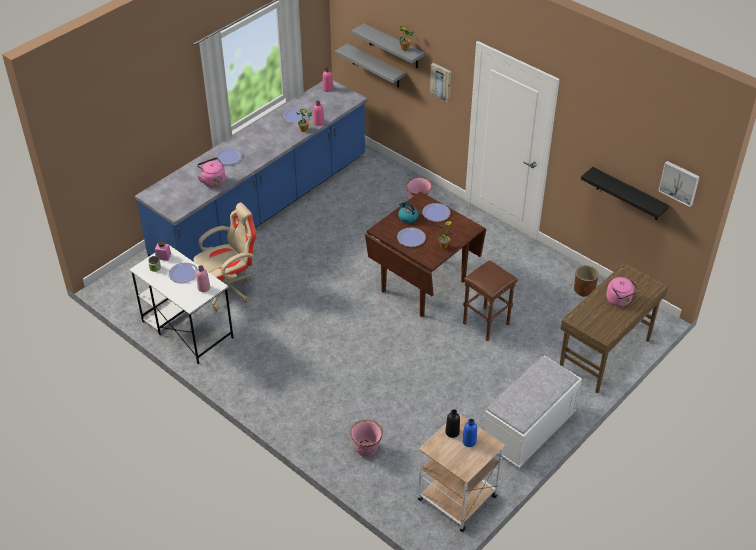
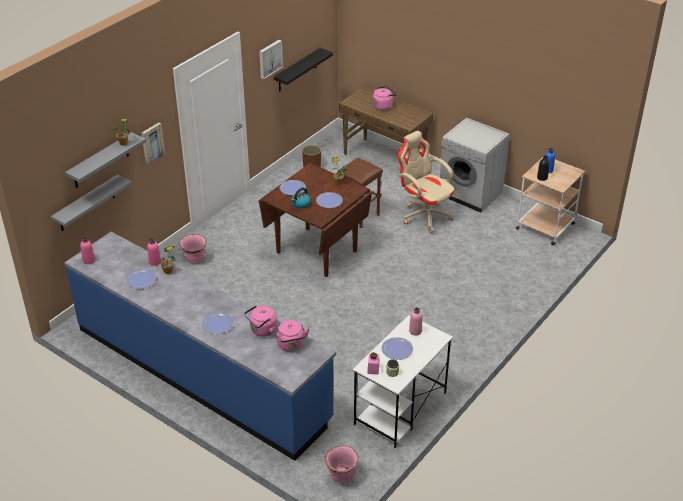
camera: 95 degrees left, 5 degrees down
beige office chair [193,202,257,311] -> beige office chair moved to [397,131,454,233]
pink planter [350,420,383,457] -> pink planter moved to [325,446,359,484]
white bench [485,356,582,468] -> white washing machine [440,118,510,213]
picture [658,161,700,207] -> picture moved to [259,40,283,79]
none -> pink kettle [277,320,309,351]

